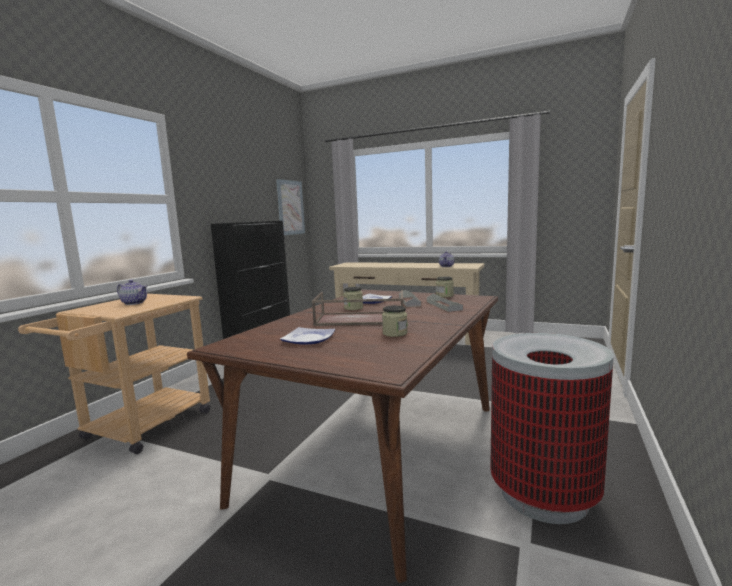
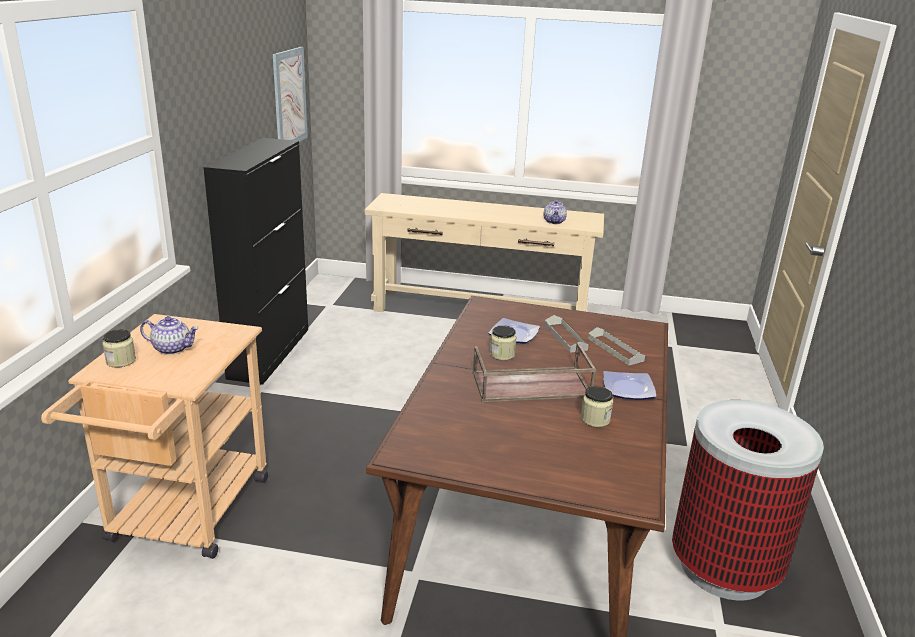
camera: 15 degrees left, 15 degrees up
plate [280,327,335,344] -> plate moved to [603,371,656,400]
jar [436,276,454,297] -> jar moved to [102,329,136,368]

